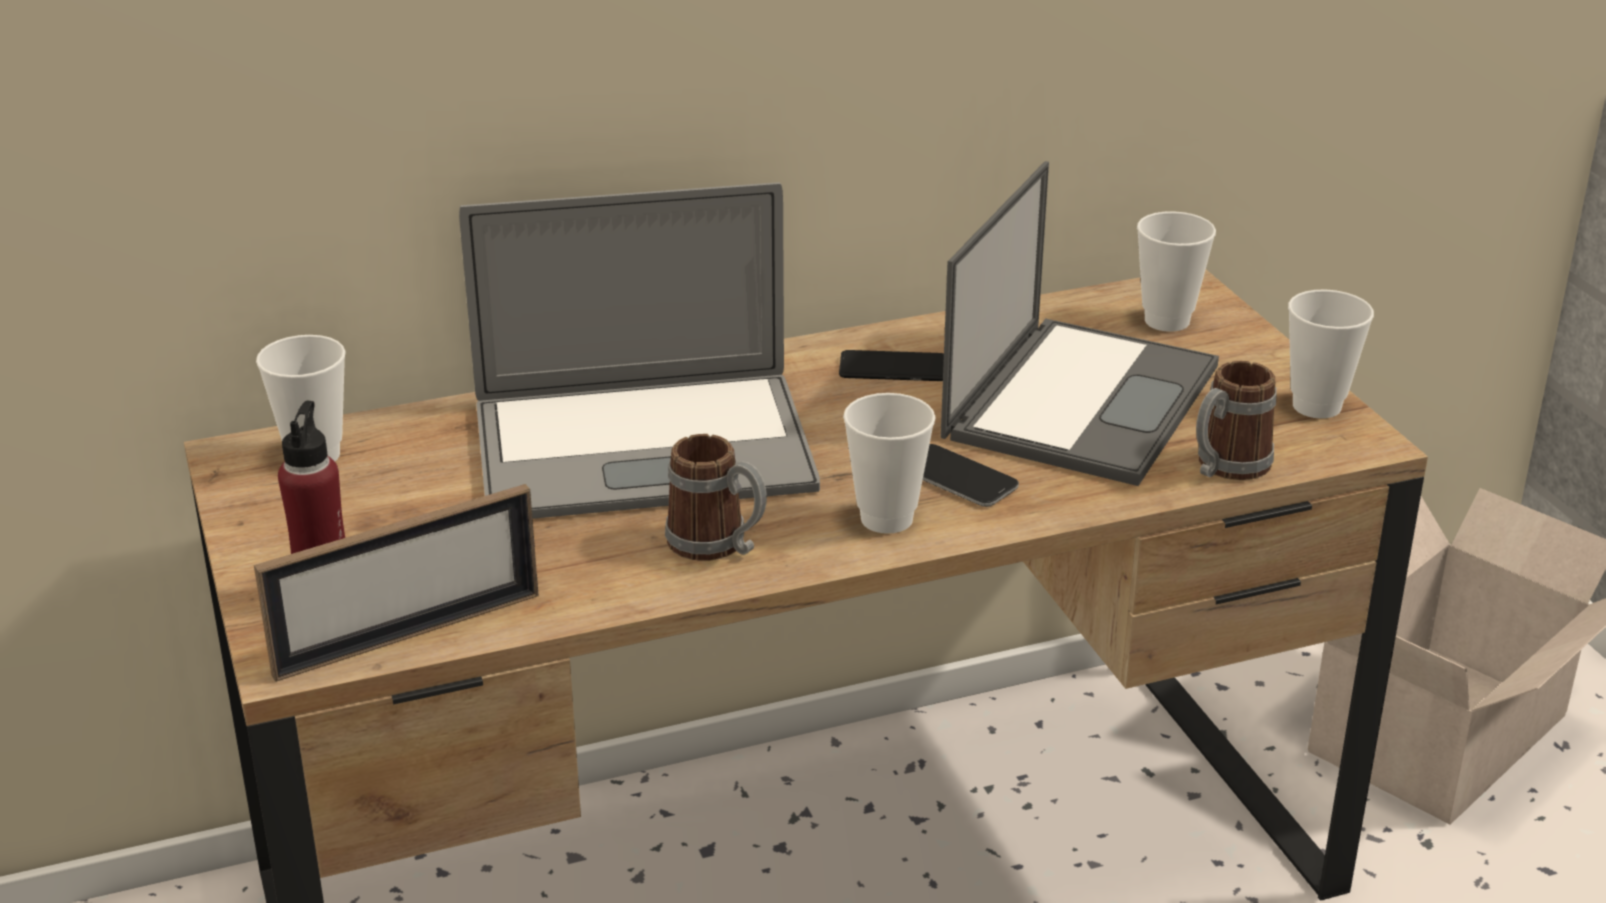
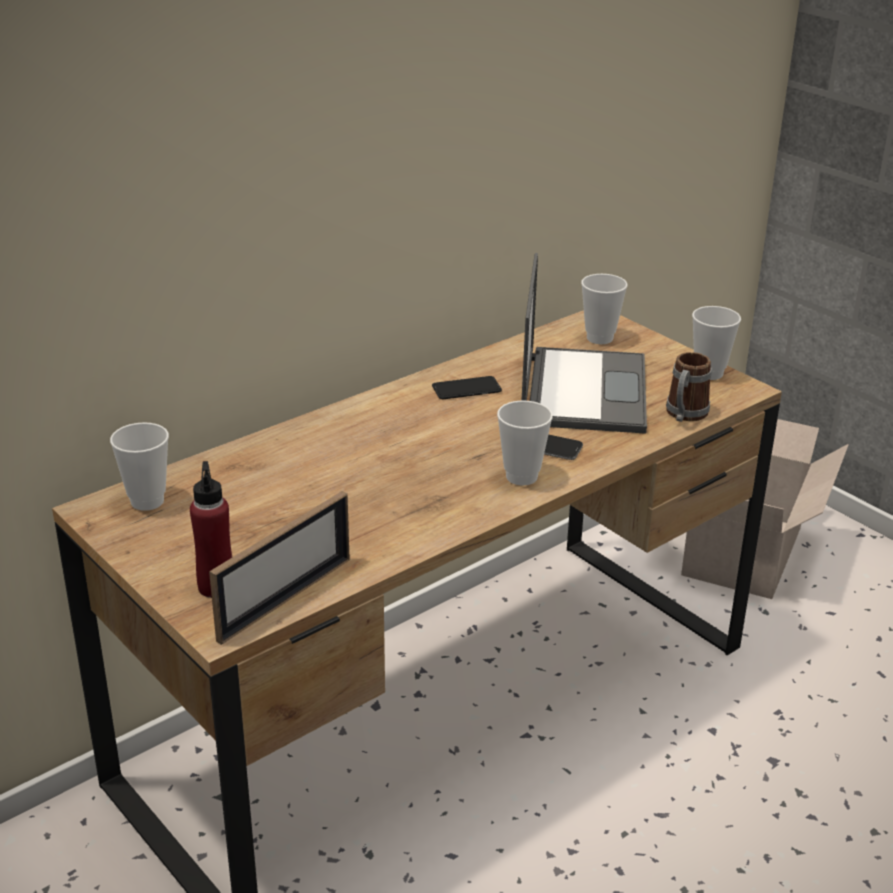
camera: 20 degrees left, 0 degrees up
laptop [459,182,820,519] -> none
mug [665,434,767,561] -> none

